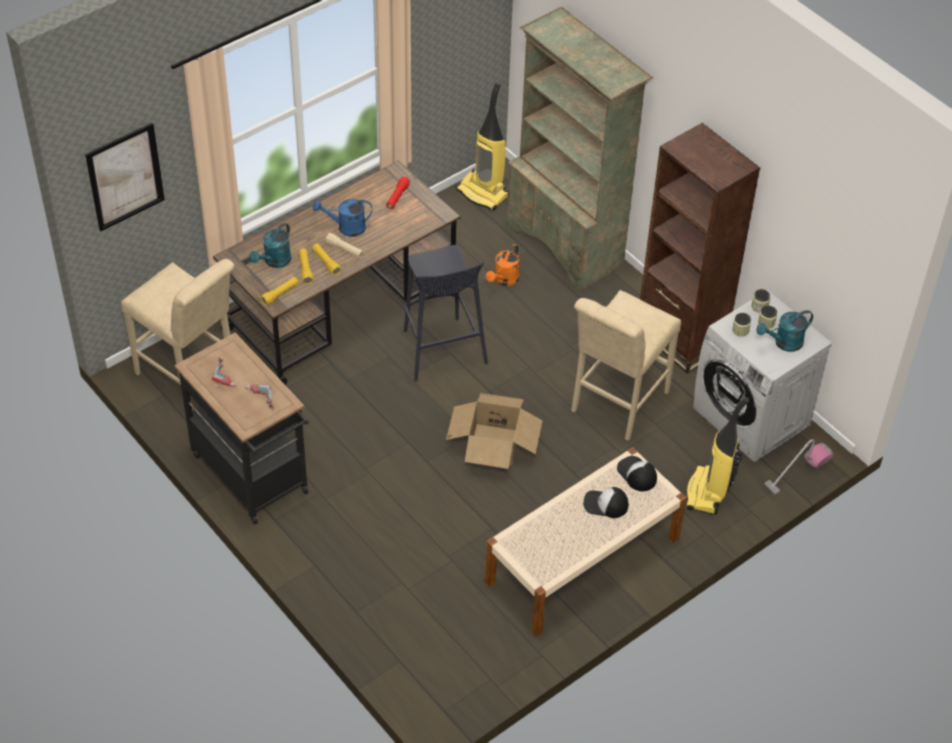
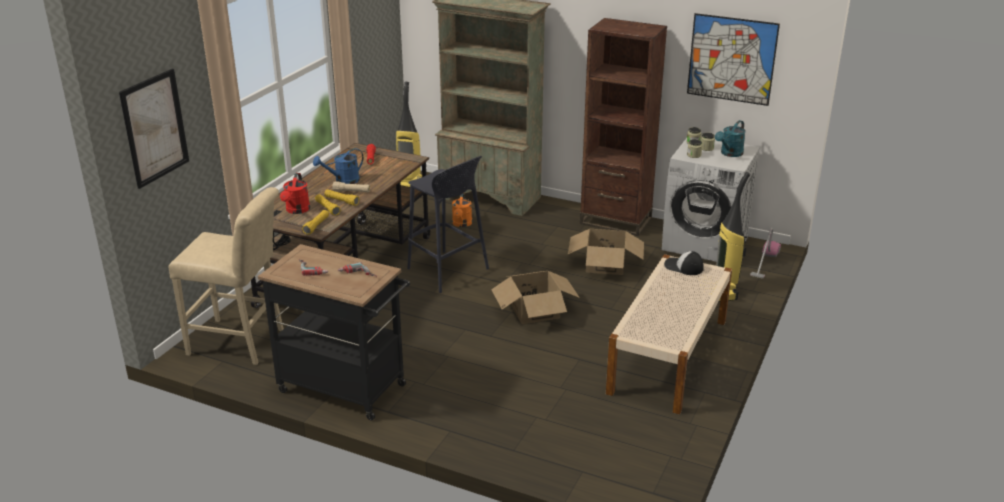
camera: 25 degrees left, 20 degrees down
turquoise watering can [249,223,291,268] -> red watering can [280,173,310,214]
beige stool [571,290,681,441] -> cardboard box [568,229,644,275]
cap [583,487,628,518] -> none
none -> picture [687,13,780,106]

